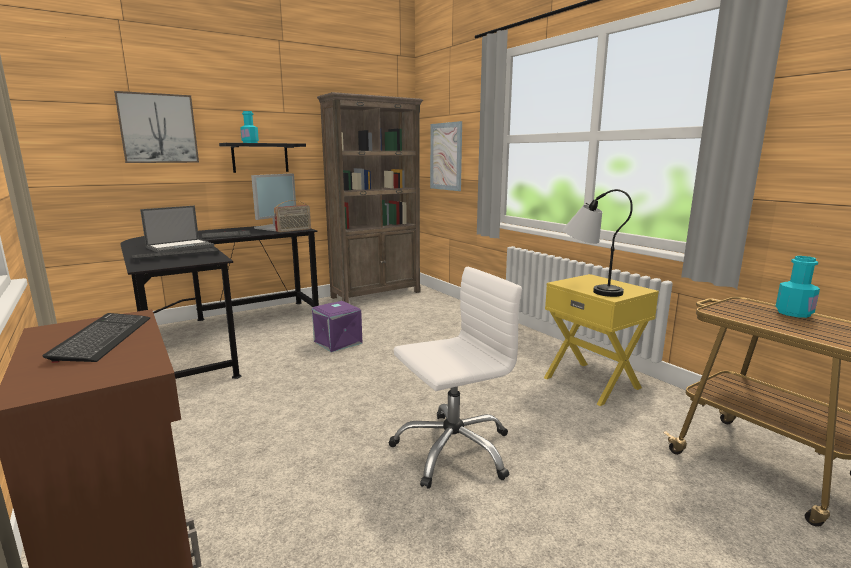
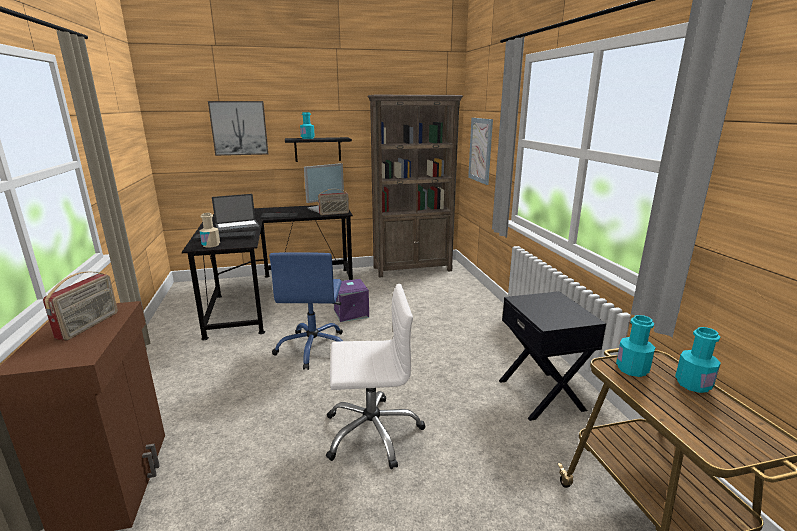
camera: 20 degrees right, 5 degrees up
keyboard [43,313,150,363] -> radio [43,271,118,341]
yellow nightstand [544,274,659,406] -> black nightstand [499,291,606,421]
table lamp [563,189,633,297] -> none
none -> beige bottle [199,213,220,248]
none -> blue office chair [269,252,343,370]
none -> turquoise bottle [616,315,655,377]

